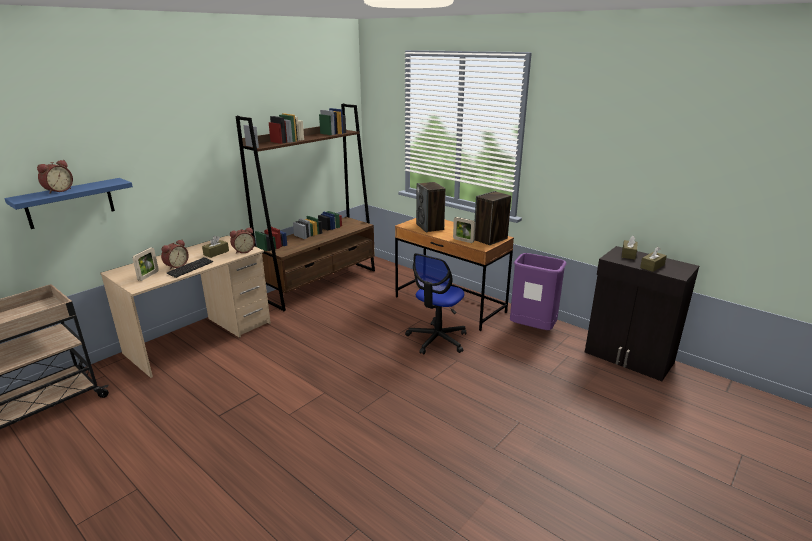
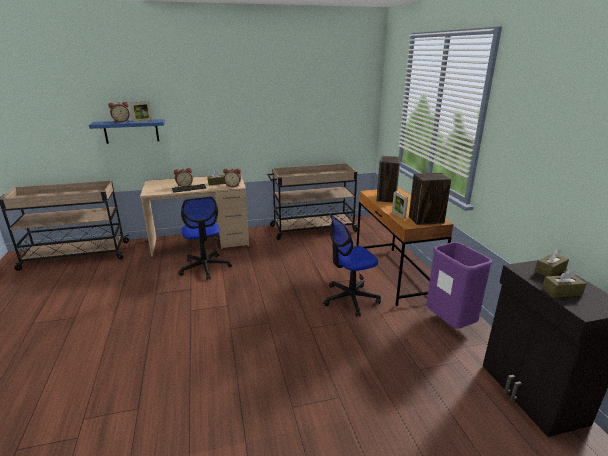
camera: 35 degrees right, 0 degrees up
picture frame [132,247,159,281] -> picture frame moved to [130,101,152,122]
brown bookcase [236,104,375,311] -> beige cart [267,163,358,240]
none -> office chair [178,197,232,280]

